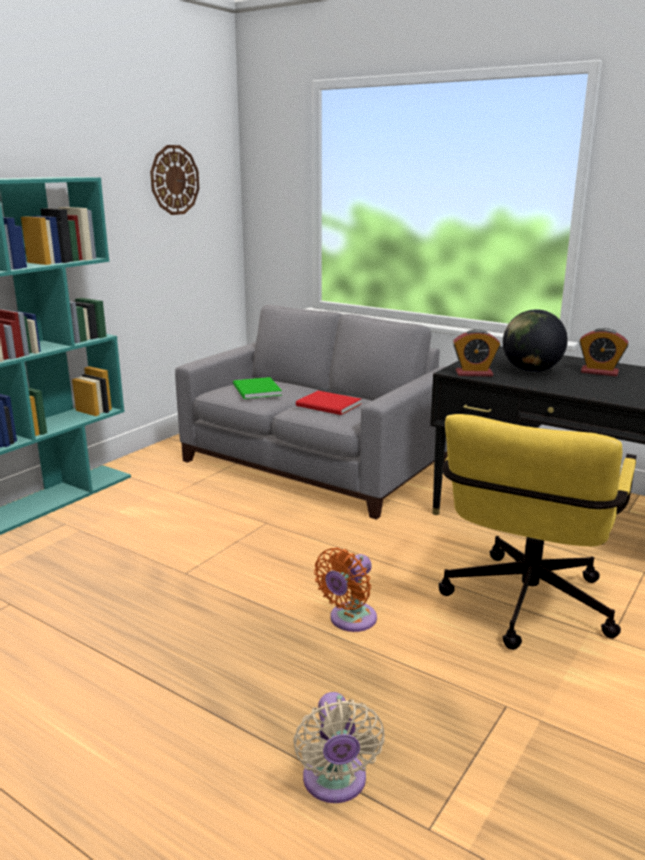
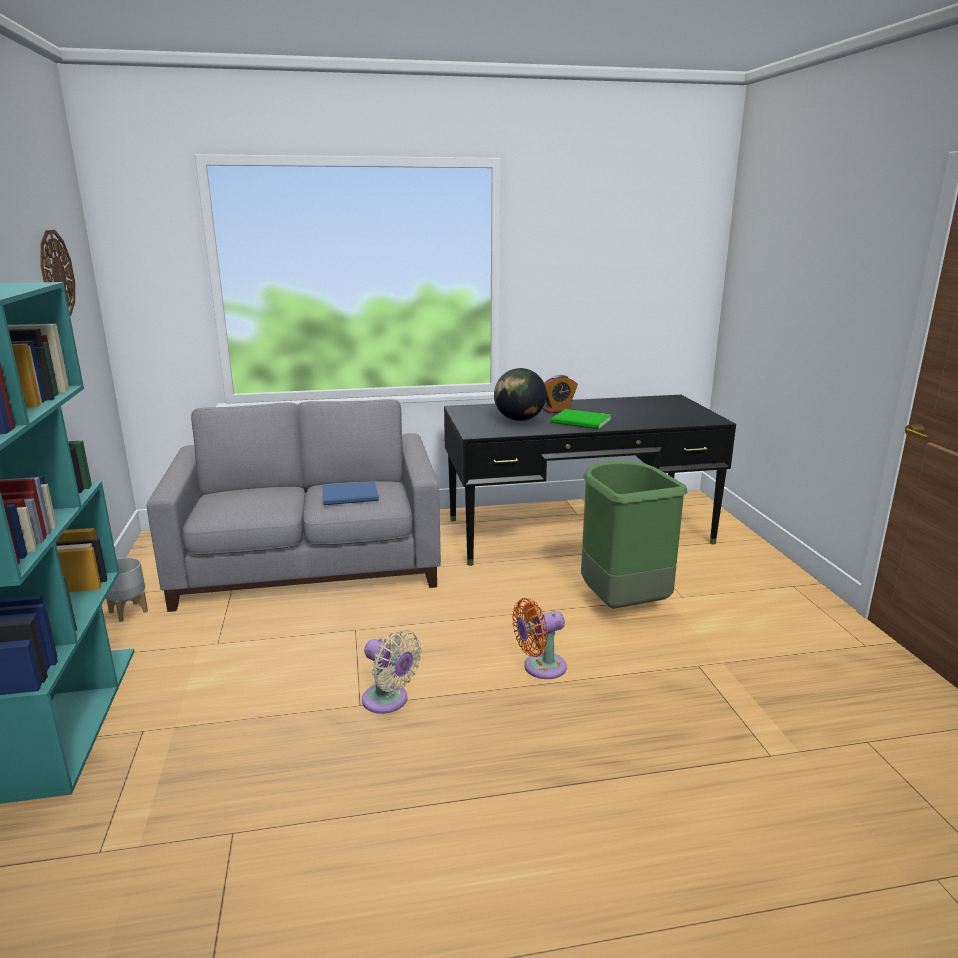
camera: 45 degrees left, 0 degrees up
green book [233,377,282,399] -> green book moved to [551,409,611,429]
beige fan [293,692,385,803] -> beige fan moved to [362,630,422,714]
red book [296,391,362,415] -> blue book [322,481,379,505]
orange fan [314,547,377,632] -> orange fan turned 75 degrees clockwise [512,598,567,679]
yellow office chair [439,414,637,650] -> green trash can [581,460,687,609]
alarm clock [453,329,500,377] -> none
none -> grey planter [106,557,148,622]

